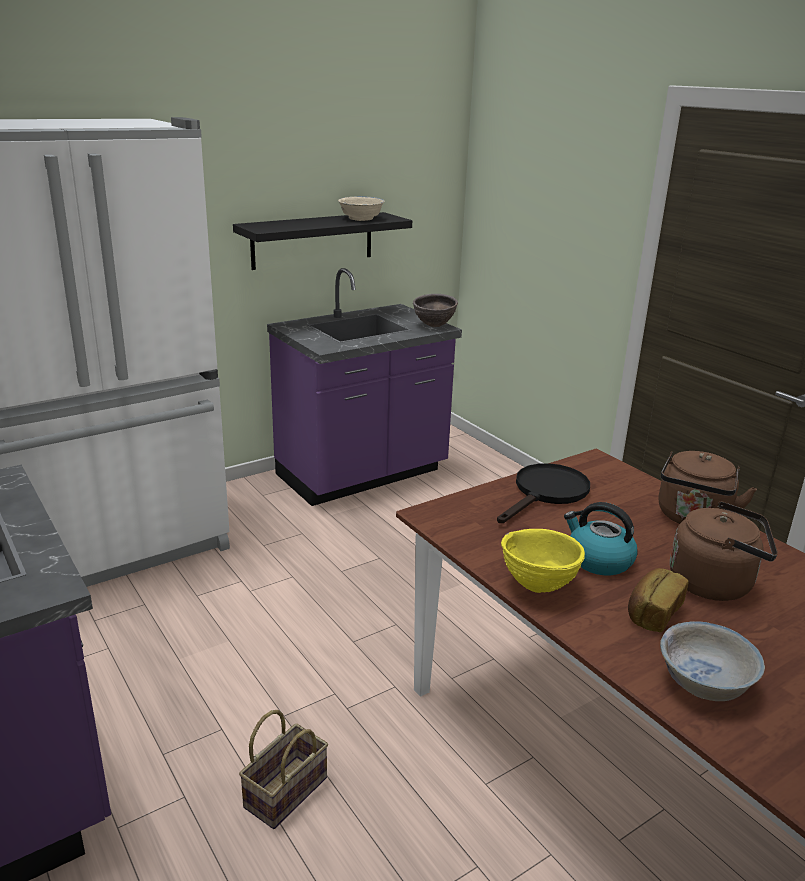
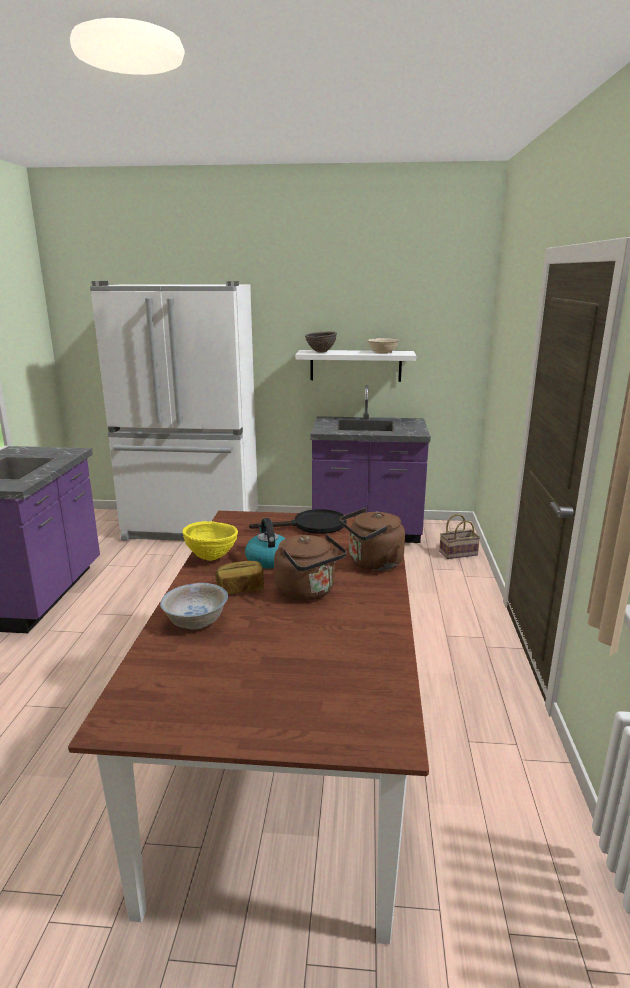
camera: 40 degrees right, 5 degrees down
black shelf [233,212,412,270] -> white shelf [295,350,416,382]
basket [239,710,328,829] -> basket moved to [439,514,480,559]
brown bowl [413,294,458,327] -> brown bowl moved to [305,331,337,353]

